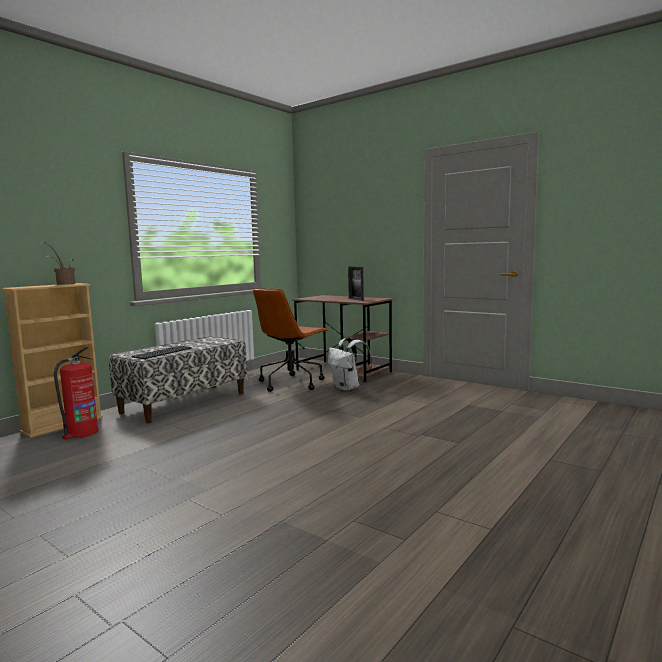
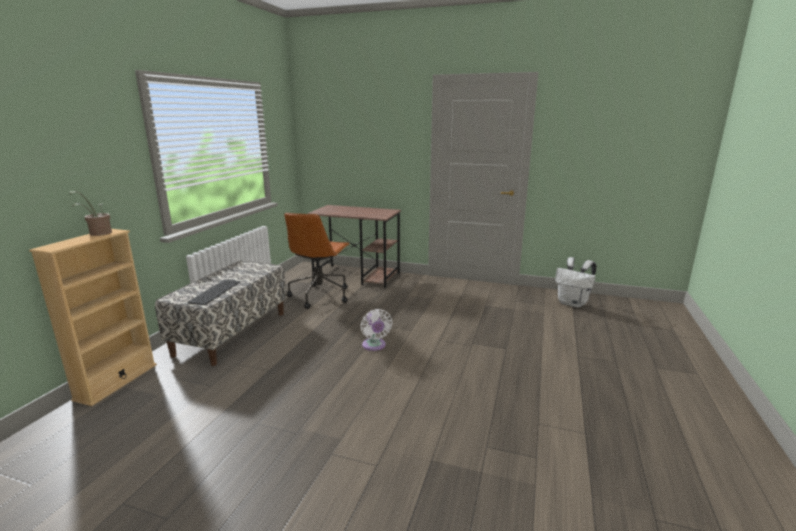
camera: 20 degrees left, 10 degrees up
fire extinguisher [54,347,99,439] -> none
white backpack [328,337,372,391] -> white backpack moved to [555,257,597,308]
picture frame [348,266,364,301] -> none
none -> white fan [360,309,392,351]

